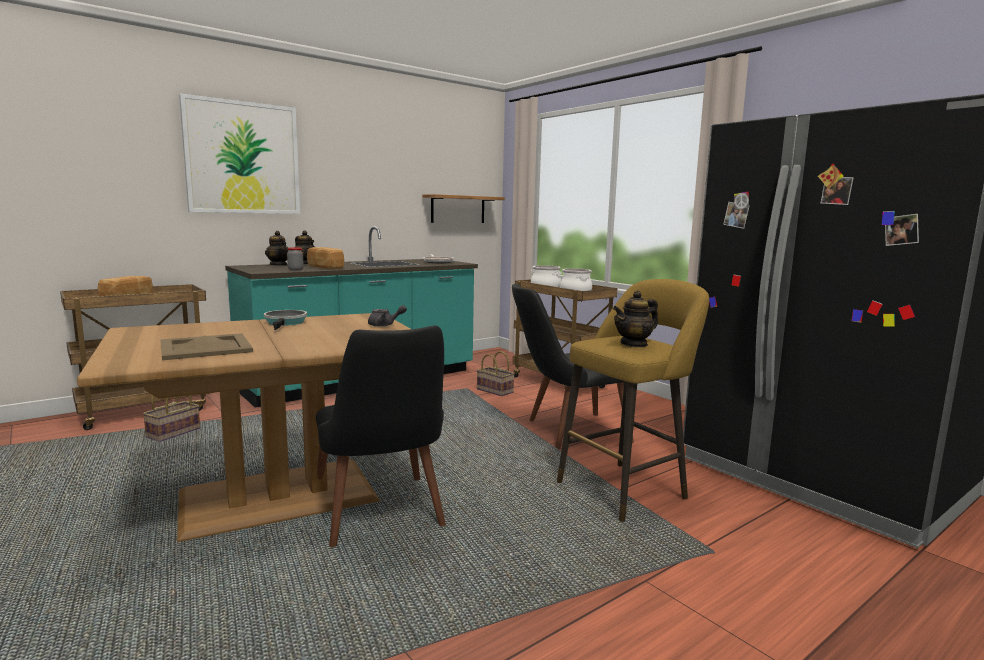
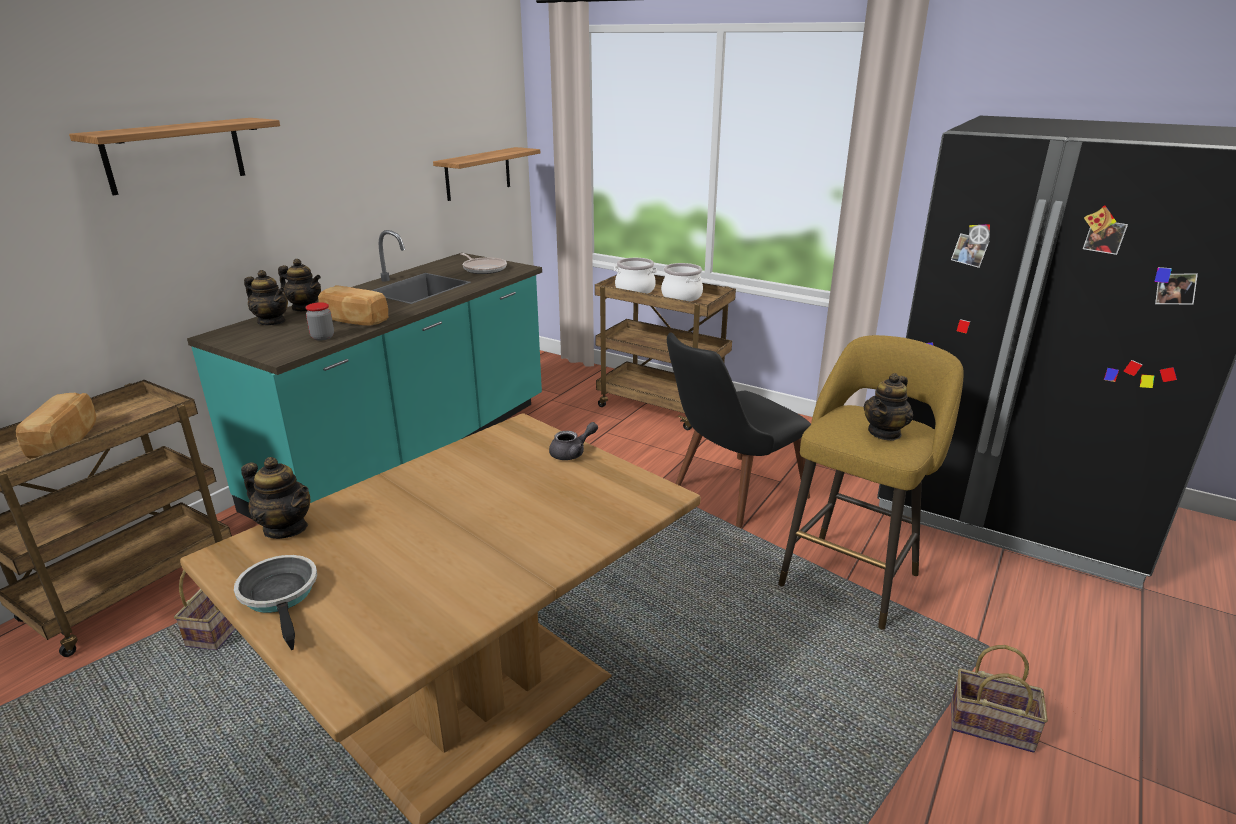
camera: 20 degrees left, 15 degrees up
beige tray [160,333,253,360] -> none
picture [179,93,300,214] -> shelf [69,118,280,195]
frying pan [264,310,307,330] -> frying pan moved to [234,555,317,650]
black chair [316,325,446,547] -> none
basket [476,351,515,396] -> basket moved to [951,645,1048,753]
none -> teapot [241,457,311,539]

